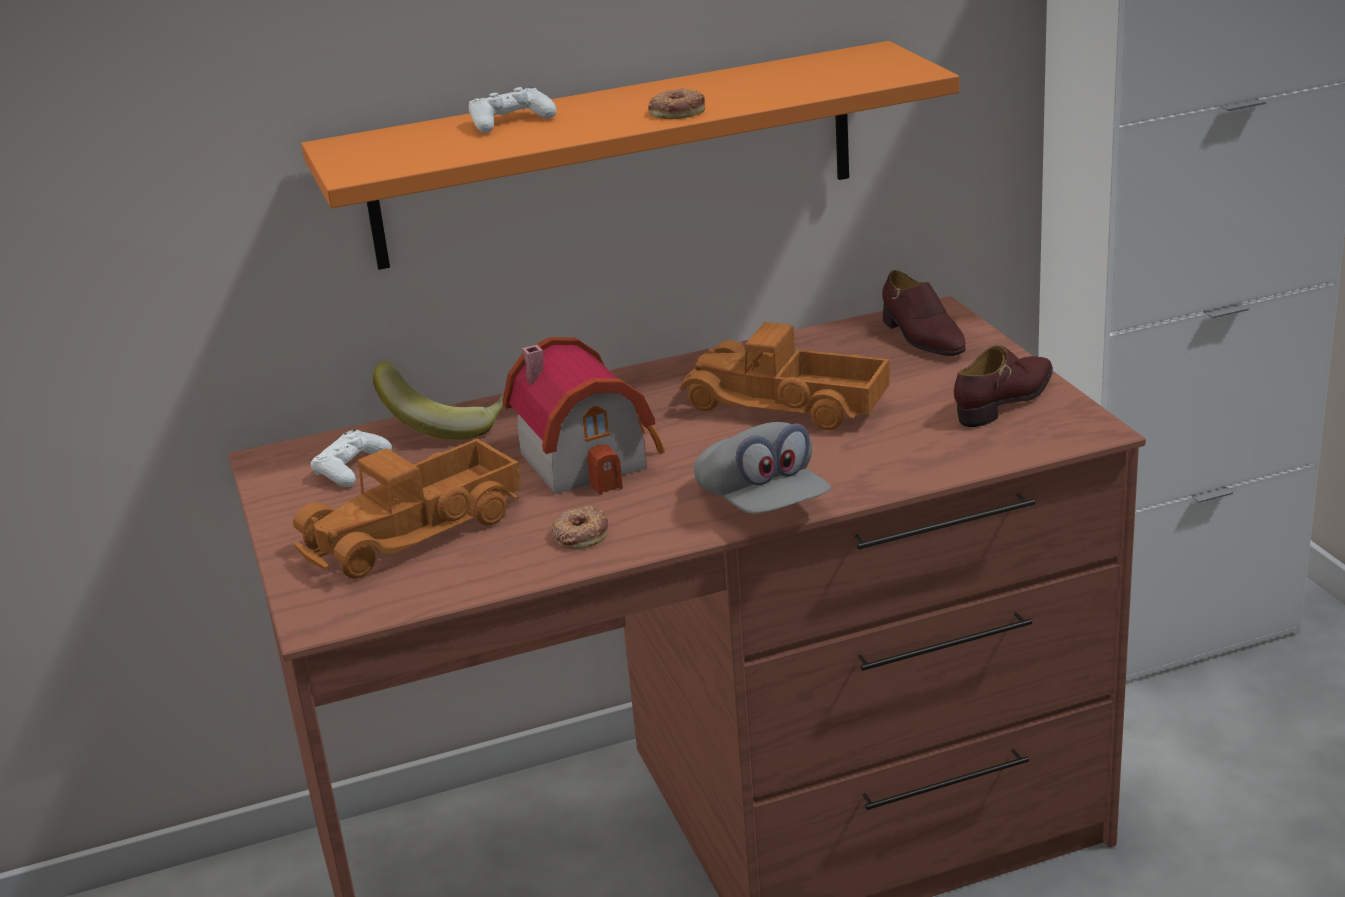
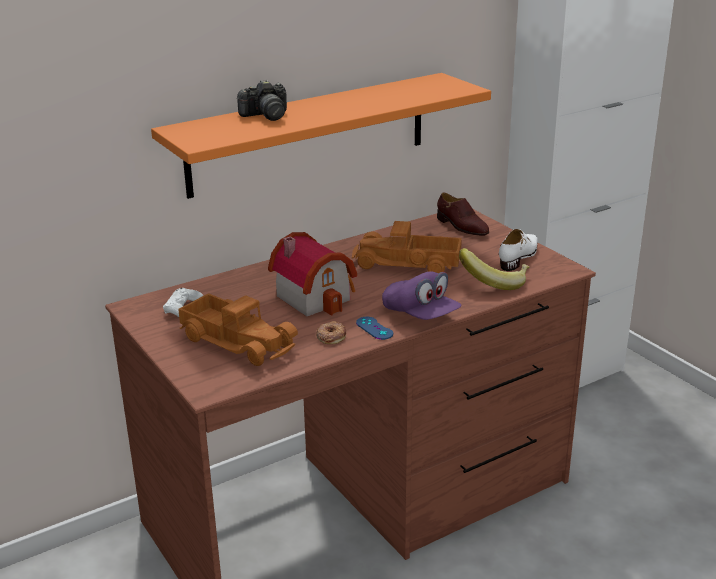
camera: 15 degrees left, 0 degrees up
toy truck [293,439,522,579] -> toy truck turned 90 degrees counterclockwise [178,293,298,366]
banana [373,361,504,440] -> banana moved to [459,248,529,290]
white game controller [469,87,557,133] -> camera [237,80,287,121]
donut [648,88,705,119] -> none
grey cap [694,422,831,514] -> purple cap [382,272,461,320]
brown shoe [954,345,1053,427] -> white shoe [499,229,538,271]
none -> blue game controller [356,317,393,340]

